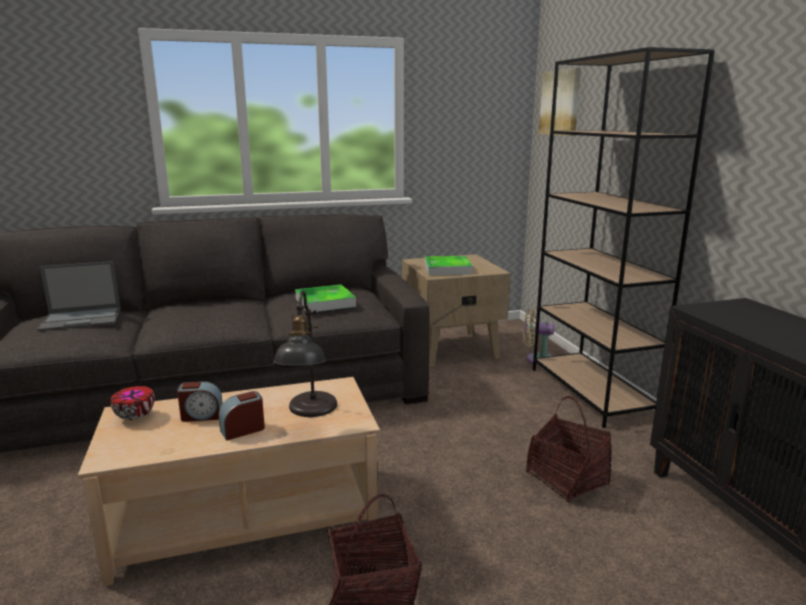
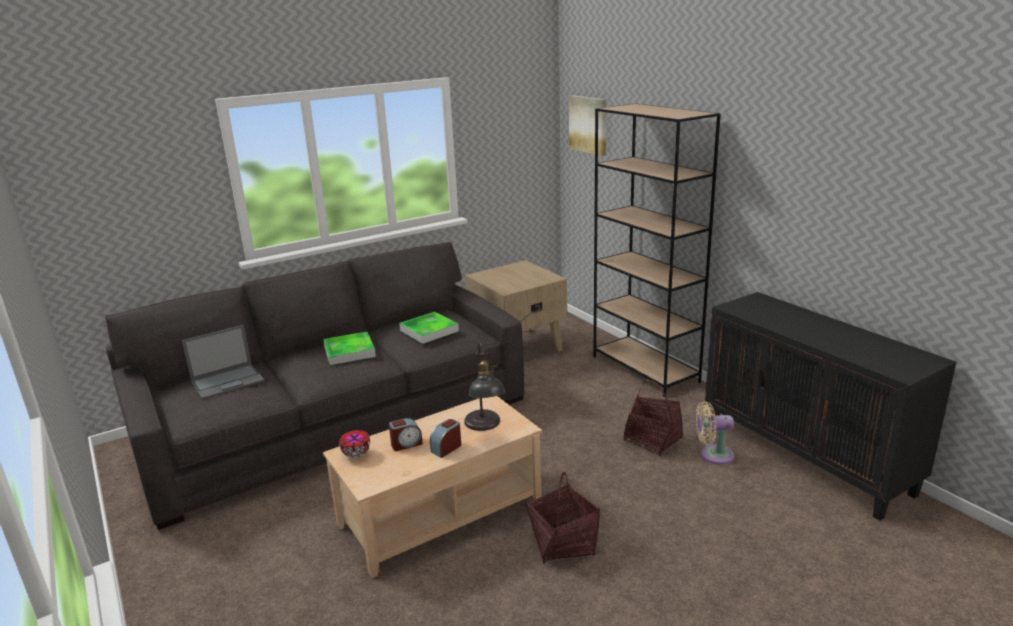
camera: 15 degrees left, 5 degrees up
tray [424,256,473,275] -> tray moved to [323,332,376,365]
beige fan [523,309,555,365] -> beige fan moved to [696,401,734,465]

